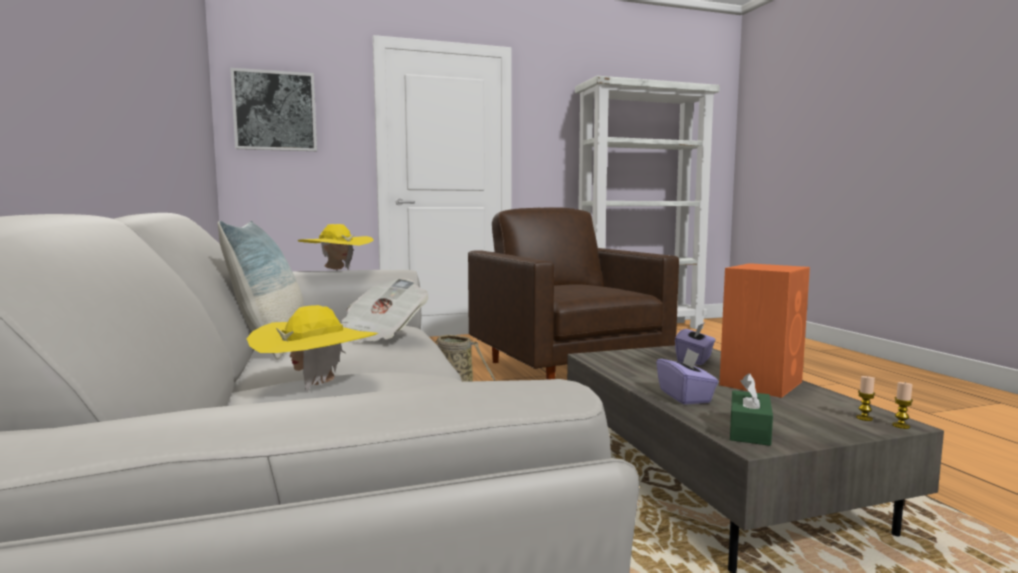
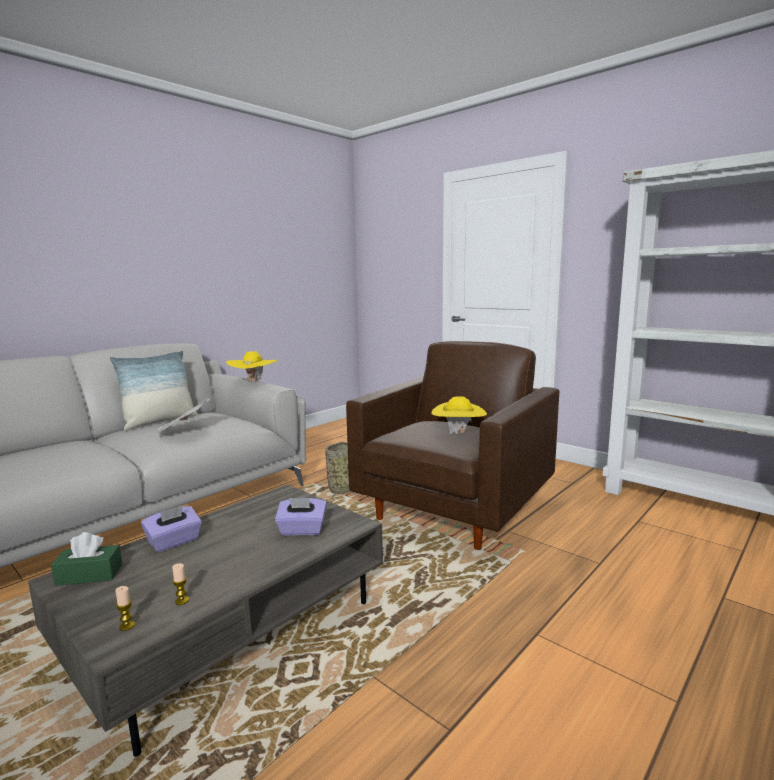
camera: 60 degrees right, 5 degrees up
picture [230,68,317,151] -> none
yellow hat [246,305,378,392] -> yellow hat moved to [431,396,487,435]
orange speaker [719,263,810,398] -> none
candle [892,382,913,429] -> candle moved to [172,563,189,605]

